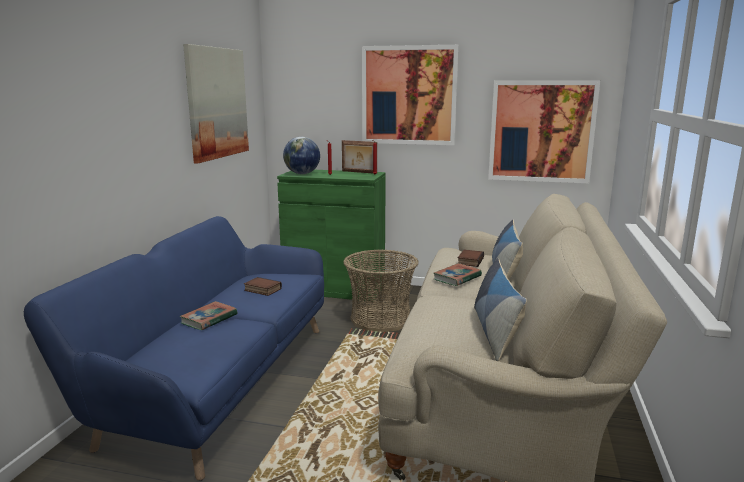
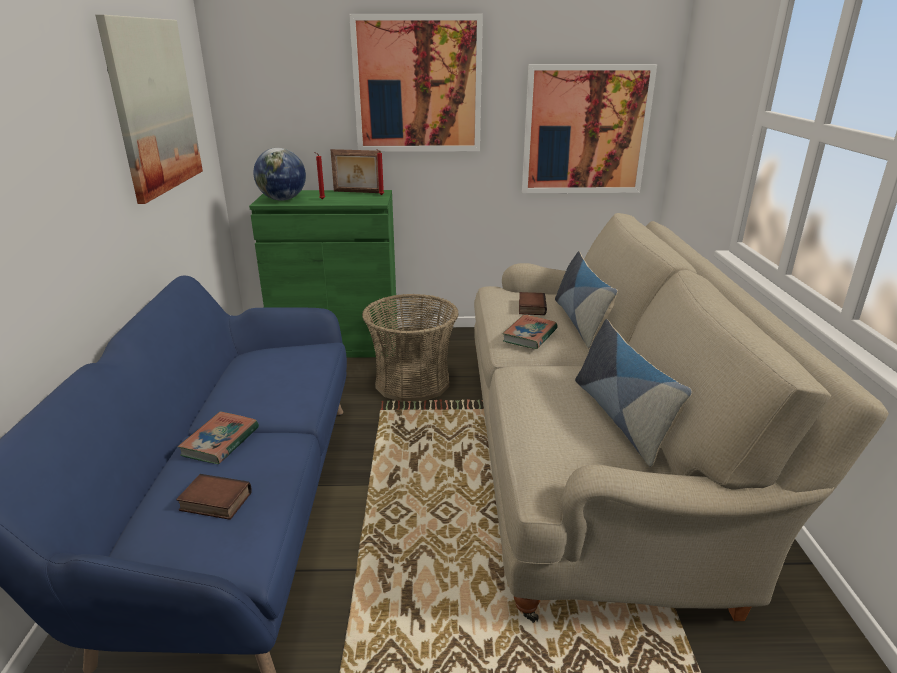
camera: 15 degrees left, 10 degrees up
book [244,277,282,296] -> book moved to [176,474,252,520]

